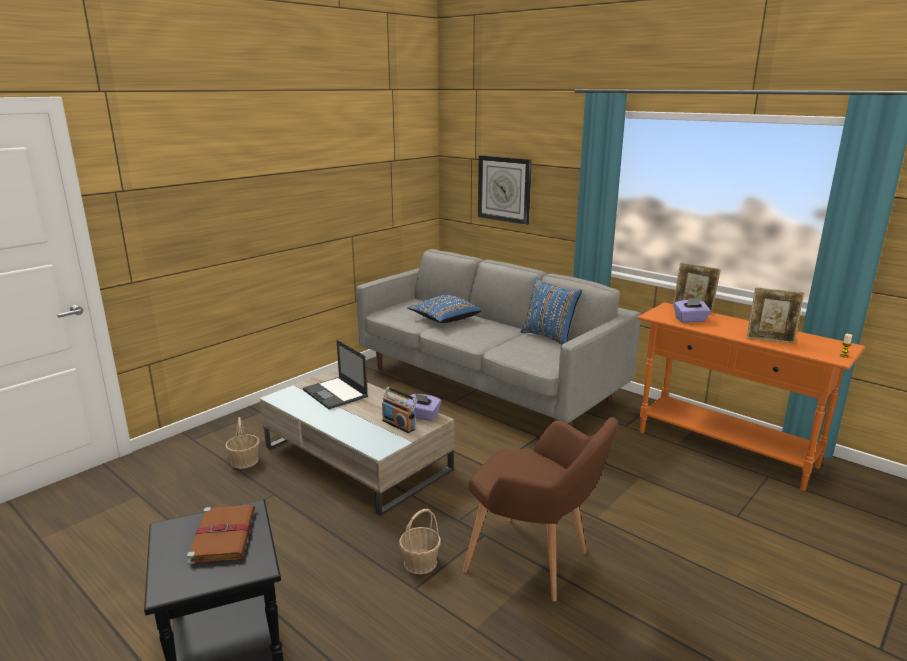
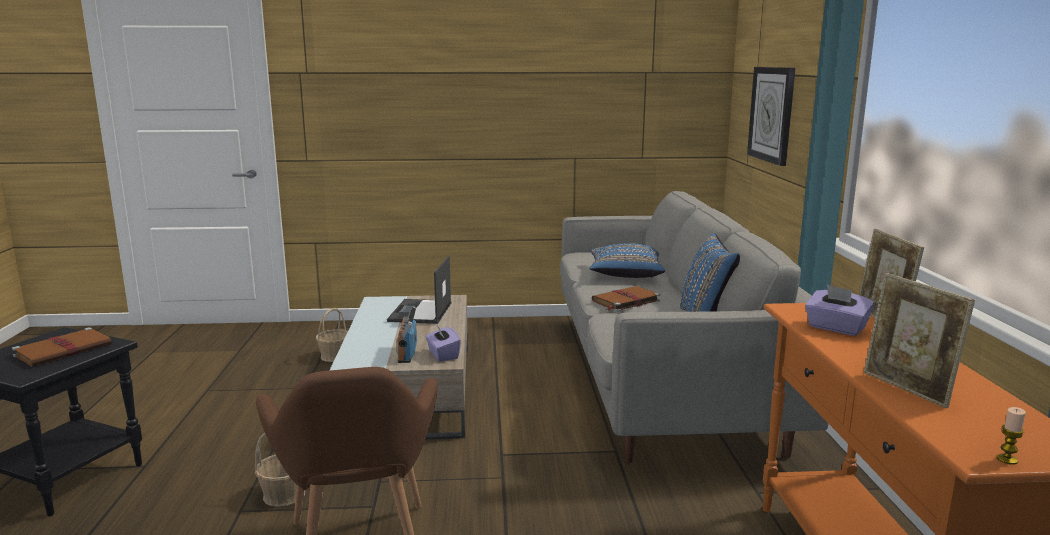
camera: 45 degrees right, 5 degrees down
none -> brown book [592,286,660,312]

